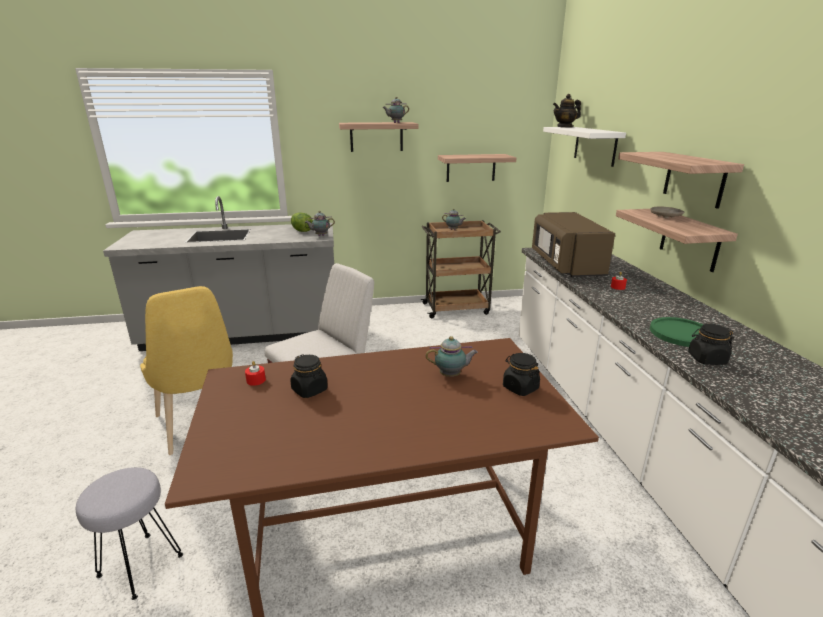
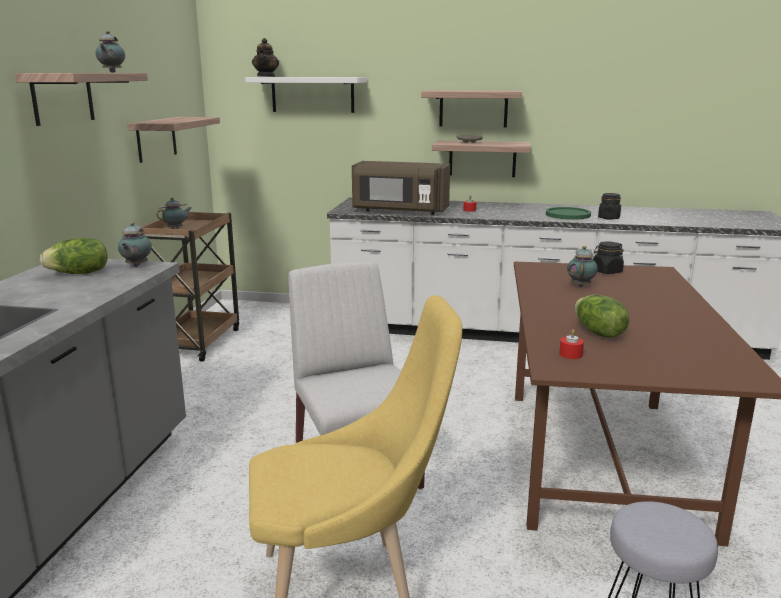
camera: 70 degrees left, 5 degrees down
black jar [290,354,328,398] -> lettuce [575,294,629,338]

